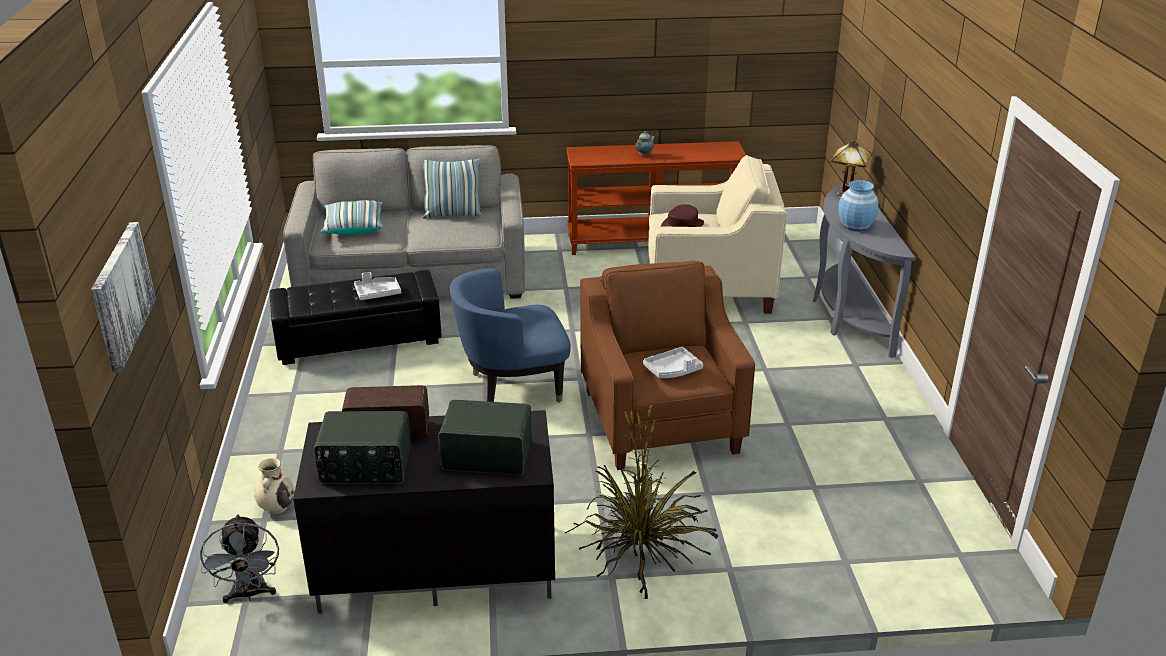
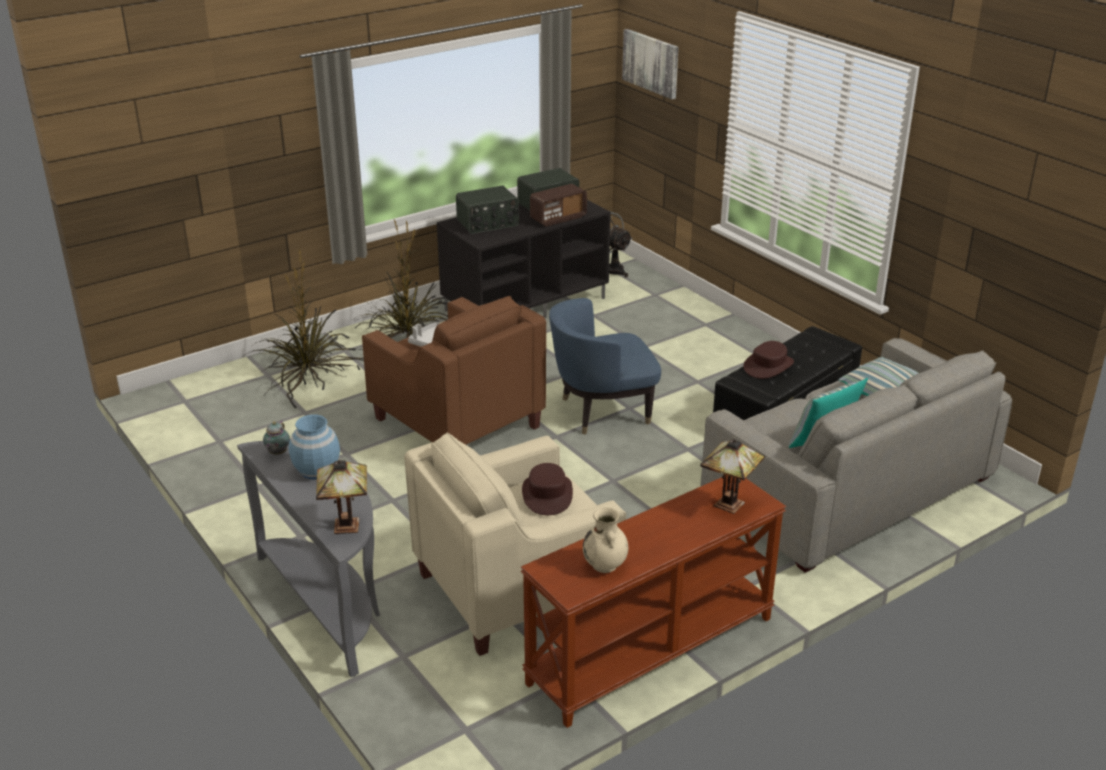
camera: 150 degrees right, 0 degrees up
beige vase [254,458,294,514] -> beige vase moved to [583,508,628,573]
grey tray [354,272,401,300] -> brown hat [743,341,794,379]
blue armchair [450,268,571,403] -> blue armchair turned 150 degrees counterclockwise [549,298,661,435]
teapot [635,131,655,157] -> teapot moved to [263,421,290,455]
none -> potted plant [249,249,364,408]
none -> table lamp [700,439,765,514]

